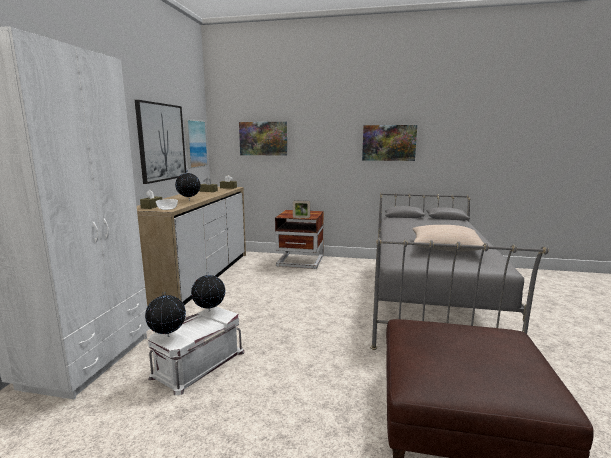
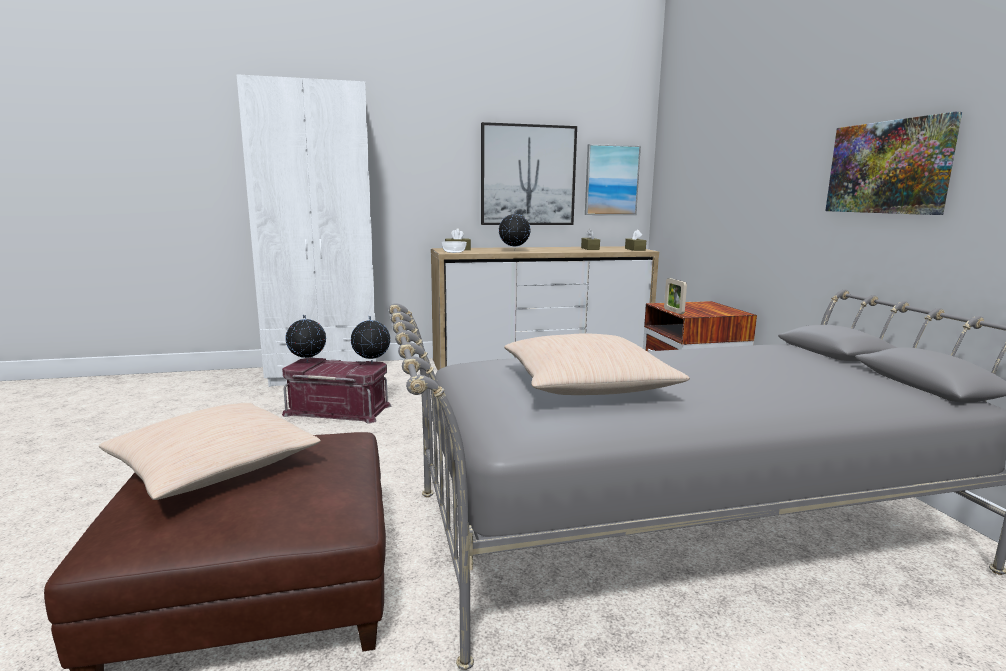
camera: 65 degrees right, 0 degrees up
white storage box [148,307,244,395] -> red storage box [282,358,392,424]
picture [239,122,287,156] -> none
none -> beige pillow [99,403,321,500]

